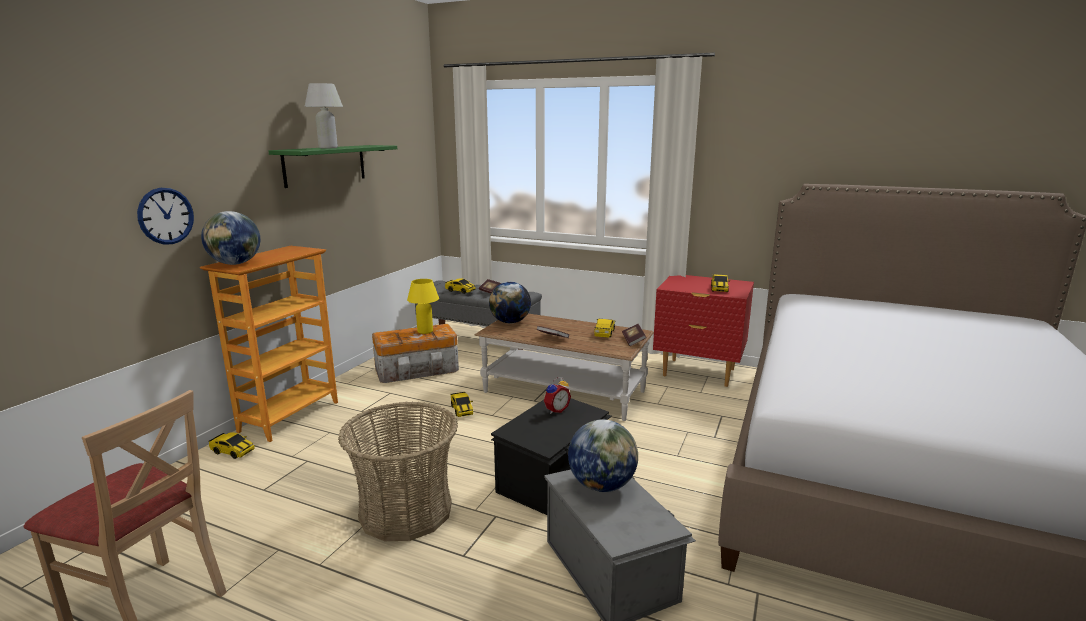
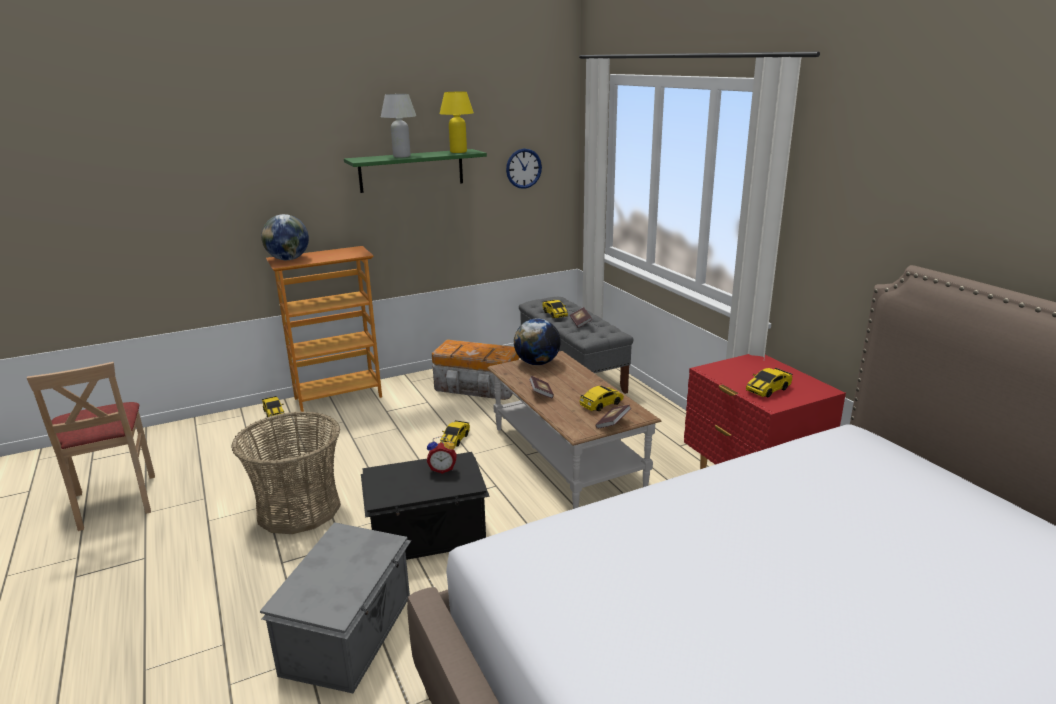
camera: 40 degrees right, 5 degrees up
wall clock [137,188,194,244] -> wall clock moved to [506,148,542,189]
yellow table lamp [407,279,439,334] -> yellow table lamp moved to [439,92,474,153]
globe [568,419,638,492] -> none

